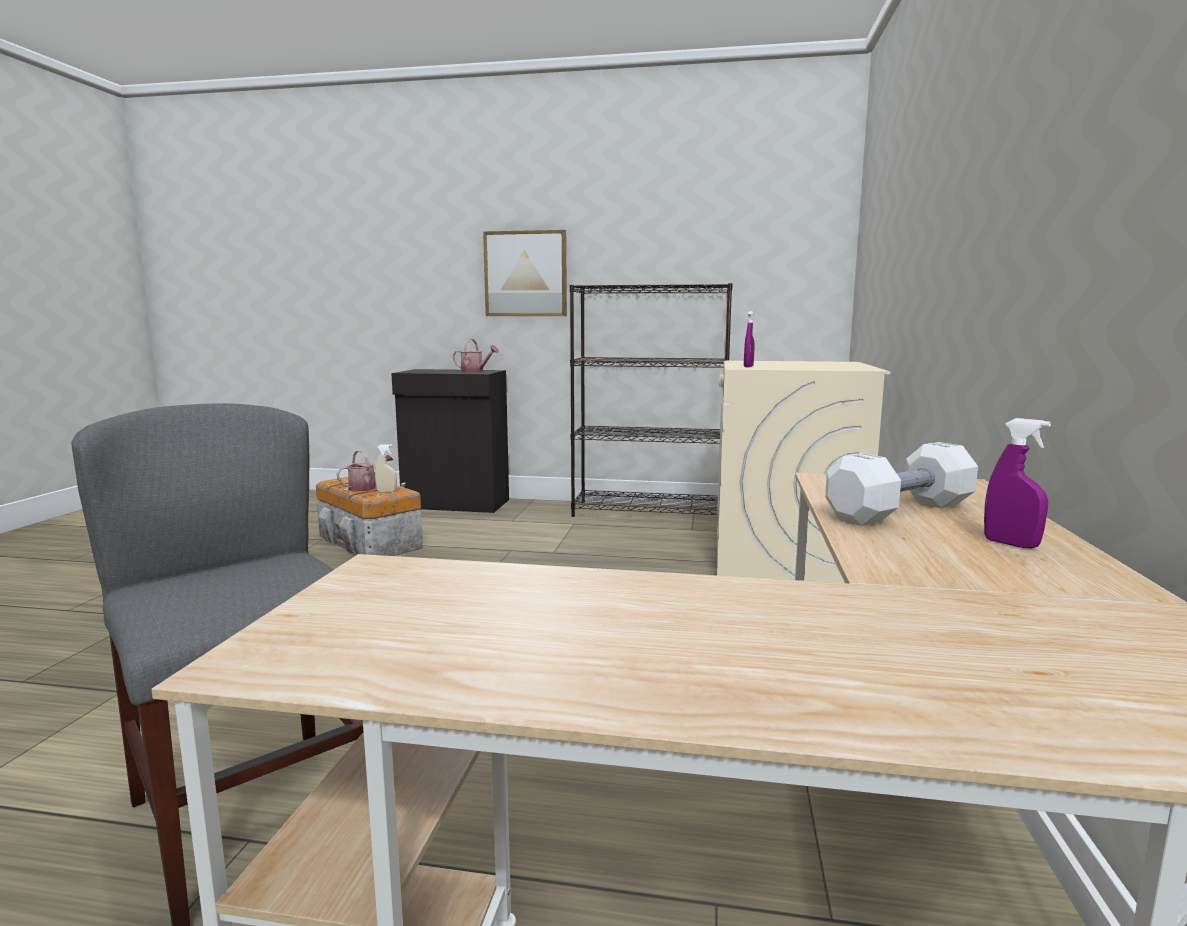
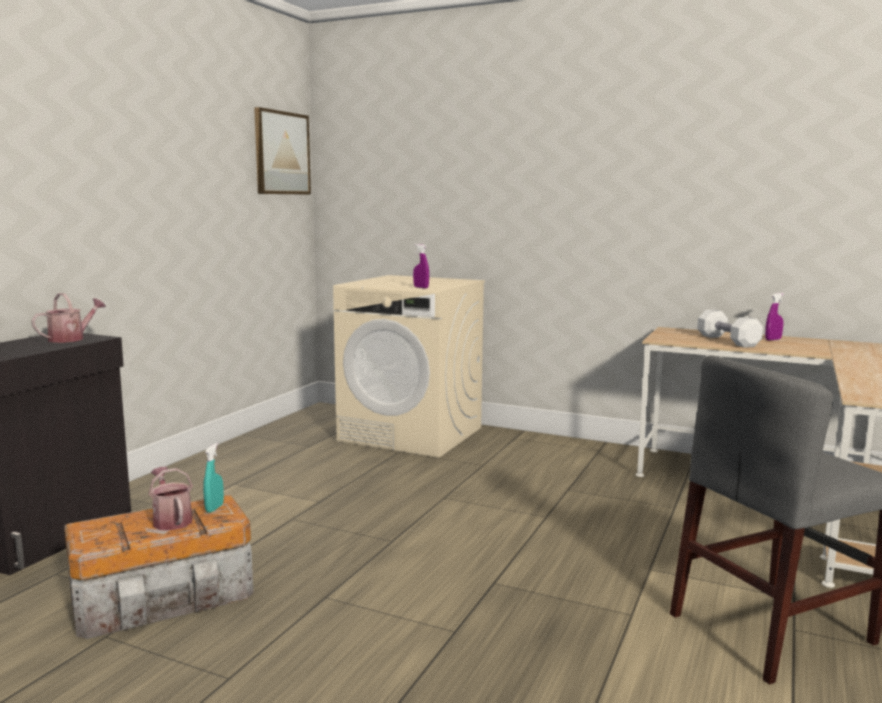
camera: 75 degrees left, 0 degrees up
beige spray bottle [375,444,397,492] -> turquoise spray bottle [203,443,224,513]
picture [483,230,567,316] -> picture moved to [254,107,311,195]
black bookcase [570,283,733,517] -> none

